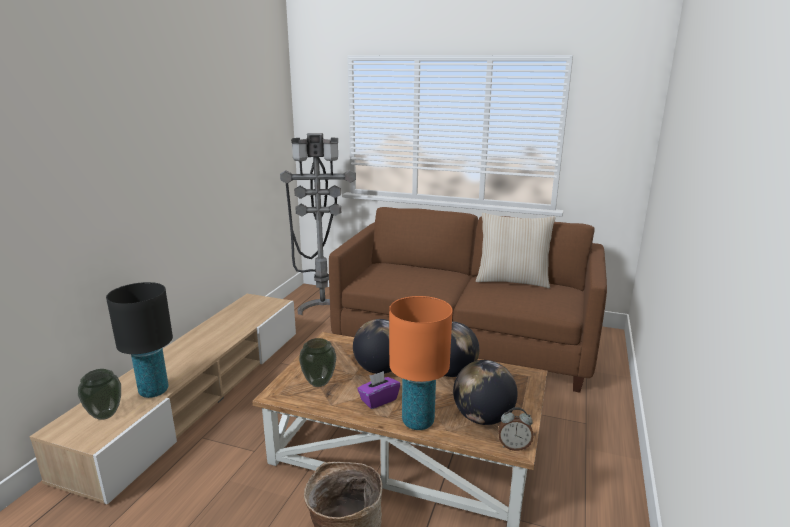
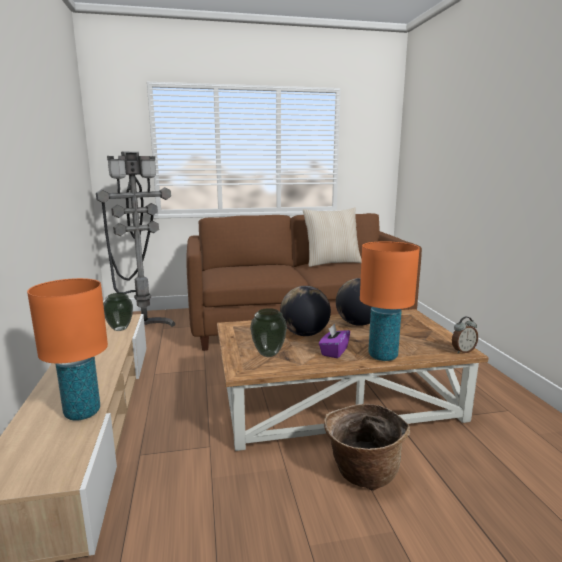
camera: 30 degrees left, 5 degrees down
vase [78,369,121,420] -> vase moved to [103,293,133,331]
black table lamp [106,282,173,398] -> orange table lamp [27,278,108,421]
globe [453,360,518,425] -> none

